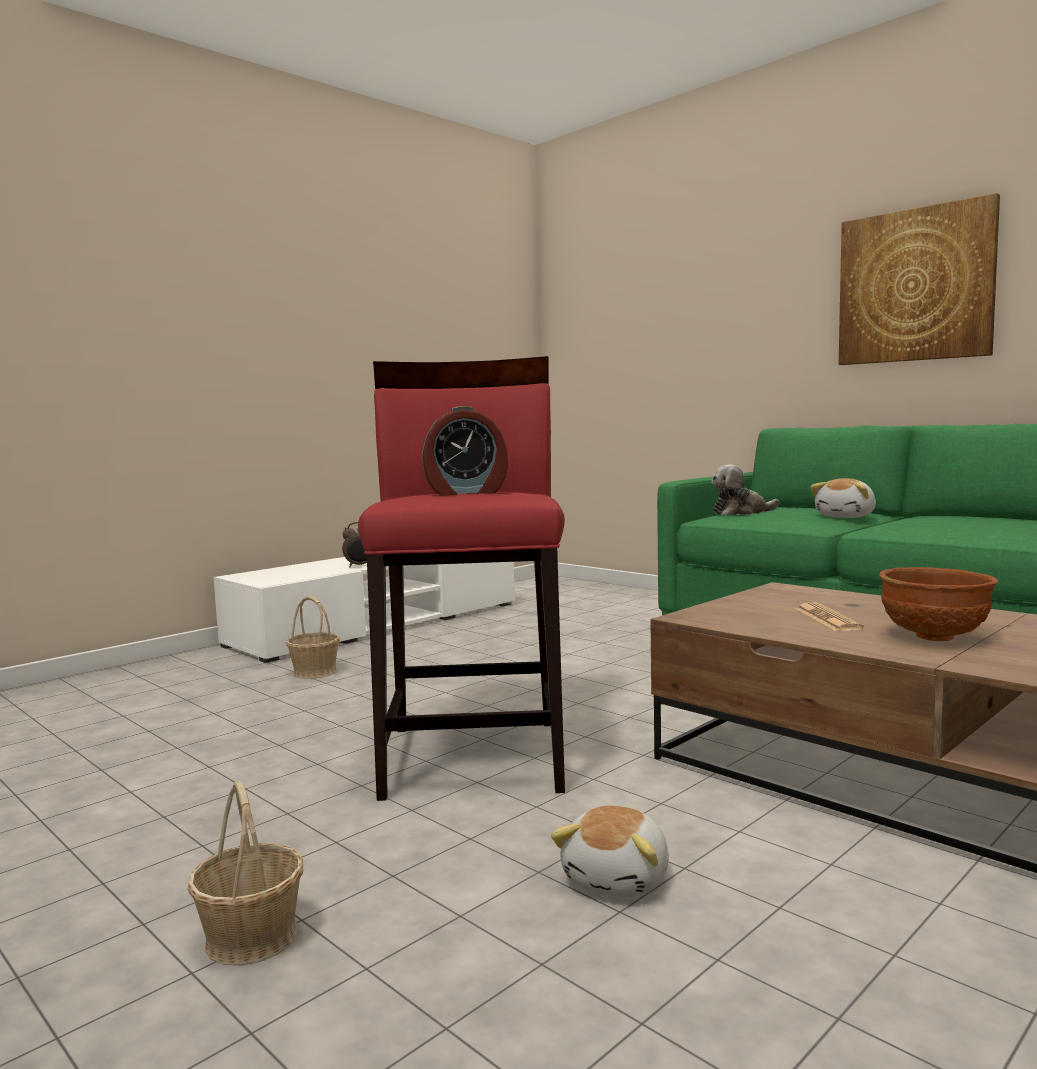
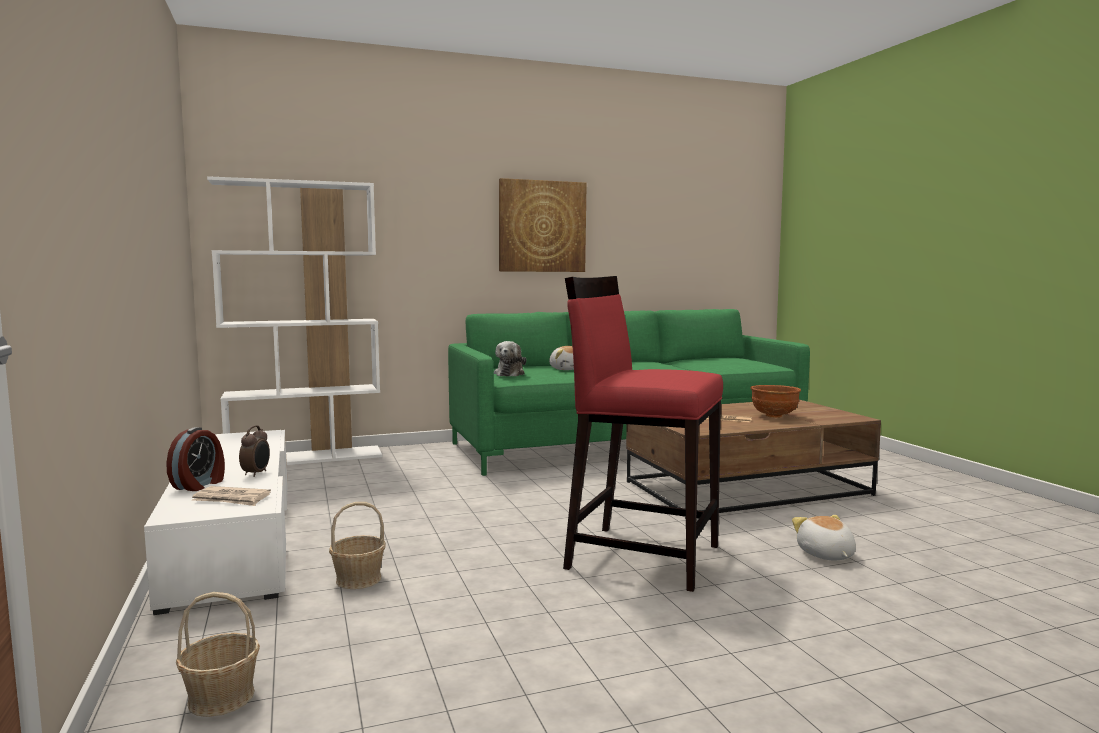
camera: 65 degrees left, 0 degrees up
basket [188,781,303,966] -> basket moved to [176,592,260,717]
alarm clock [422,406,508,495] -> alarm clock moved to [166,427,225,491]
plush toy [551,806,669,897] -> plush toy turned 150 degrees counterclockwise [792,515,856,560]
none -> newspaper [192,486,271,506]
none -> white bookcase [207,176,382,465]

